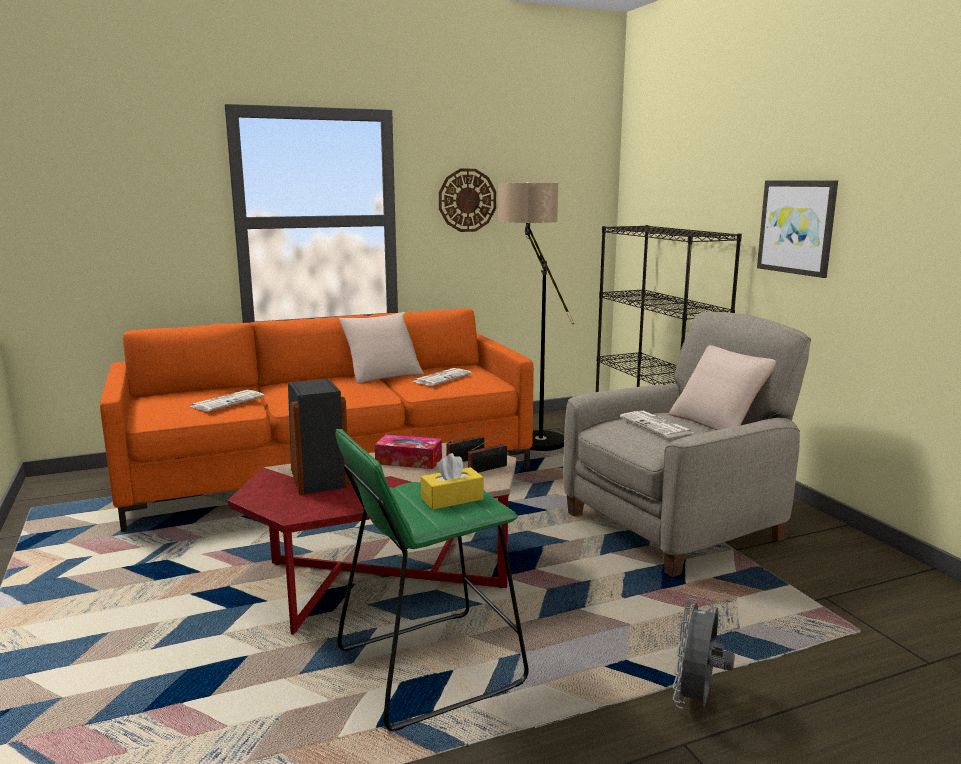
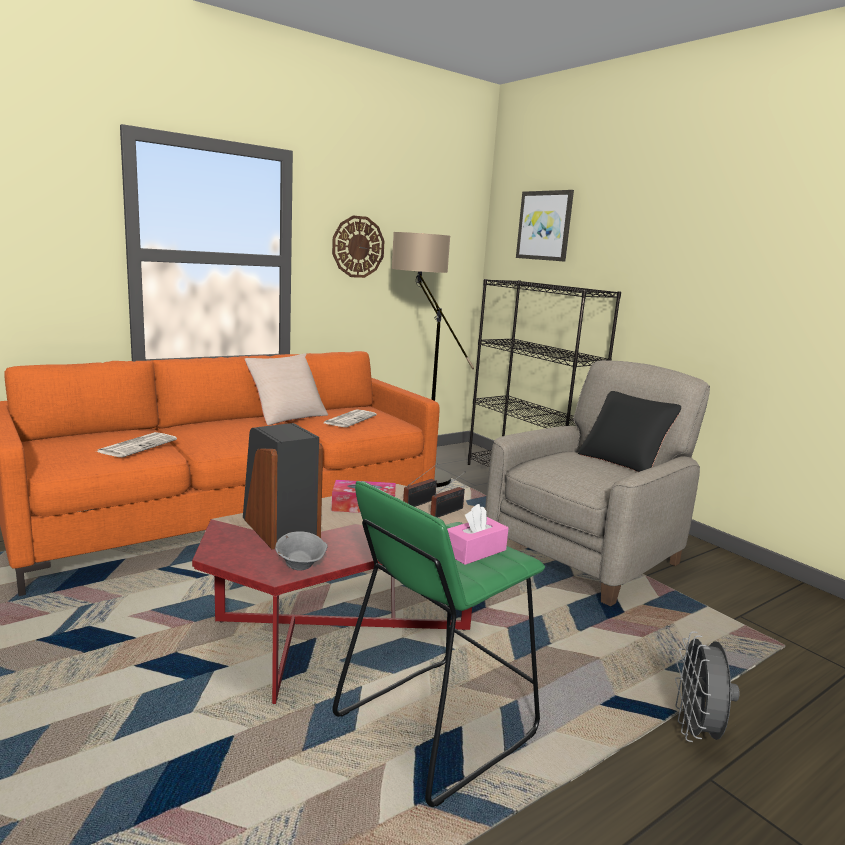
camera: 15 degrees left, 0 degrees up
yellow tissue box [421,453,484,510] -> pink tissue box [447,504,508,565]
newspaper [620,411,694,438] -> none
beige pillow [669,345,776,430] -> black pillow [578,391,681,472]
picture [757,181,838,278] -> picture moved to [516,190,574,262]
none -> grey bowl [275,531,328,571]

